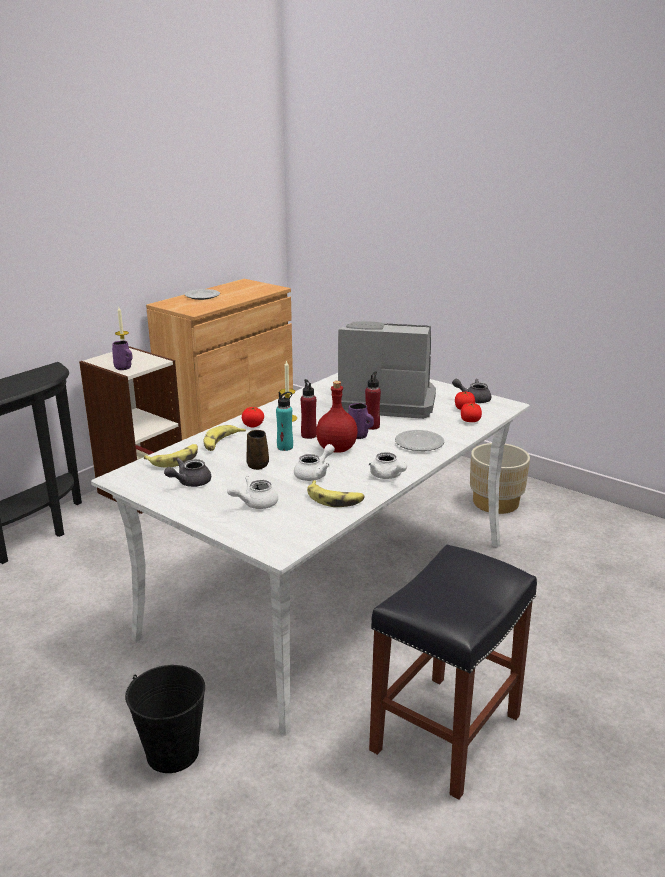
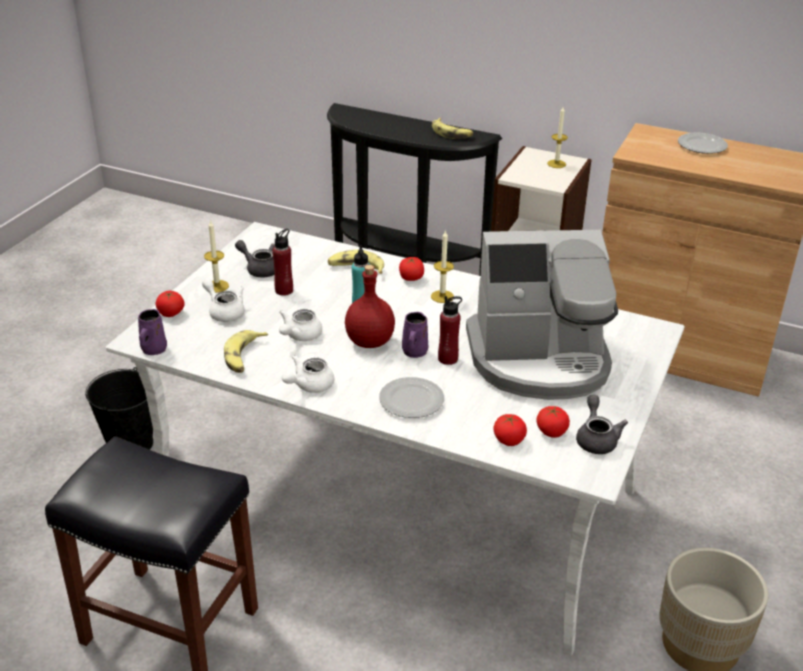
camera: 75 degrees right, 10 degrees up
purple mug [112,341,133,370] -> purple mug moved to [138,309,167,355]
banana [144,444,198,467] -> banana moved to [432,118,473,139]
brown mug [246,430,269,470] -> none
white teapot [294,444,335,481] -> white teapot turned 90 degrees clockwise [279,309,322,341]
red bottle [301,379,317,439] -> red bottle moved to [273,229,293,296]
coffee machine [338,321,436,419] -> coffee machine turned 90 degrees clockwise [466,230,618,400]
none -> tomato [155,291,185,317]
none -> candle [204,220,229,293]

